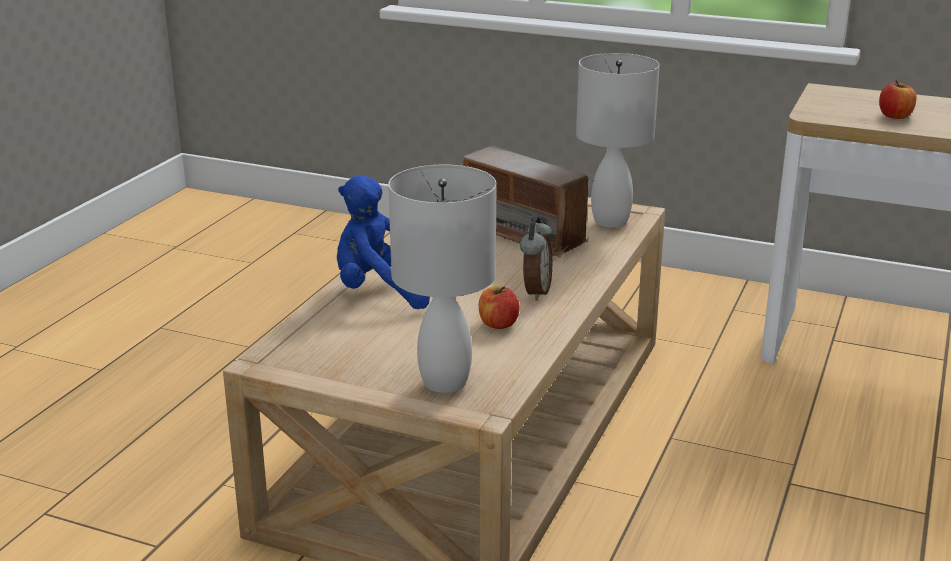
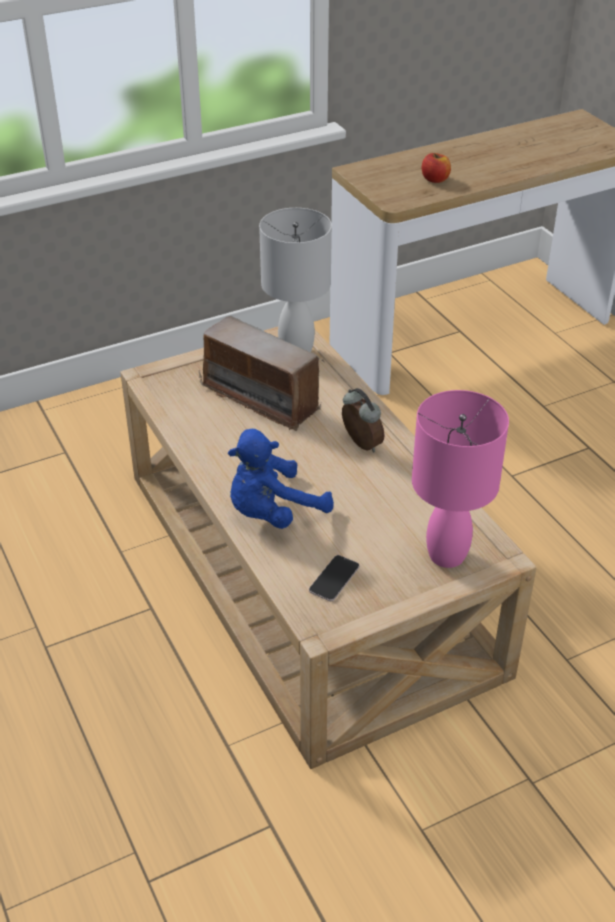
camera: 50 degrees left, 15 degrees up
white table lamp [388,165,496,393] -> pink table lamp [412,390,509,568]
radio [463,146,594,258] -> radio turned 45 degrees clockwise [199,316,324,431]
apple [479,286,519,329] -> none
none -> phone [309,555,360,601]

